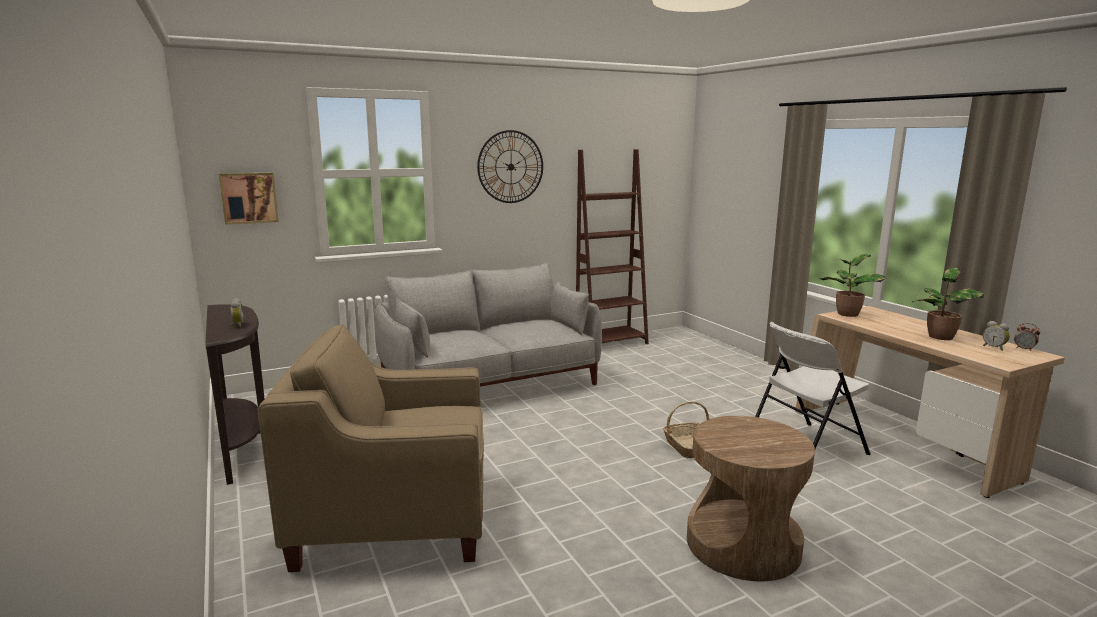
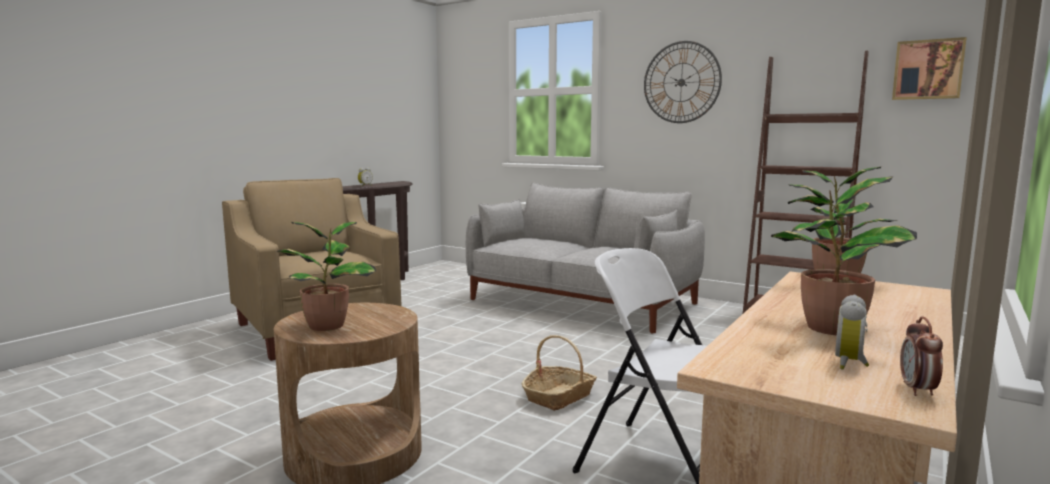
camera: 60 degrees right, 5 degrees down
picture [219,173,279,225] -> picture moved to [892,37,967,100]
none -> potted plant [277,222,376,331]

